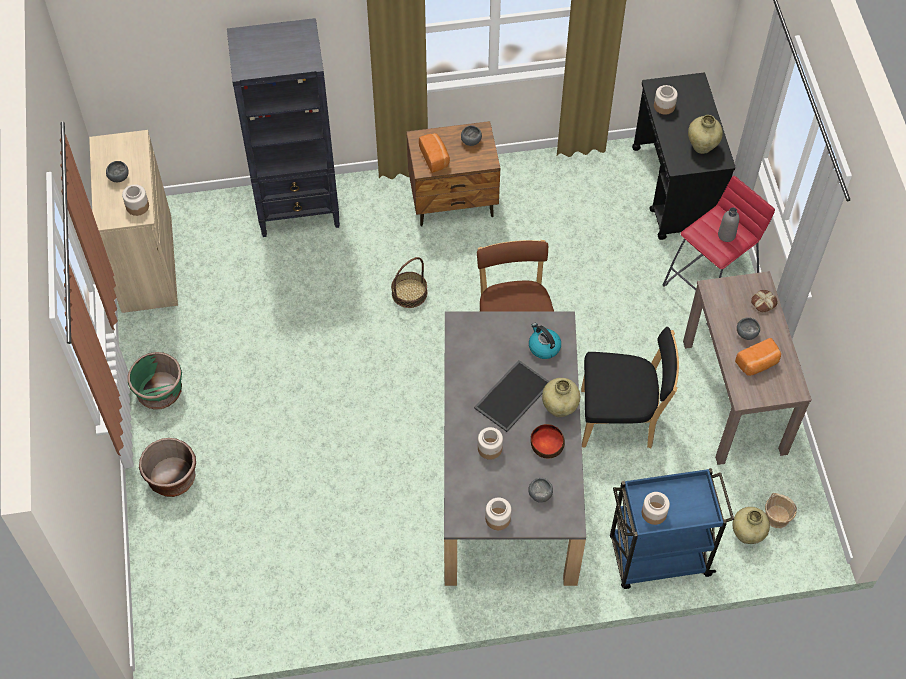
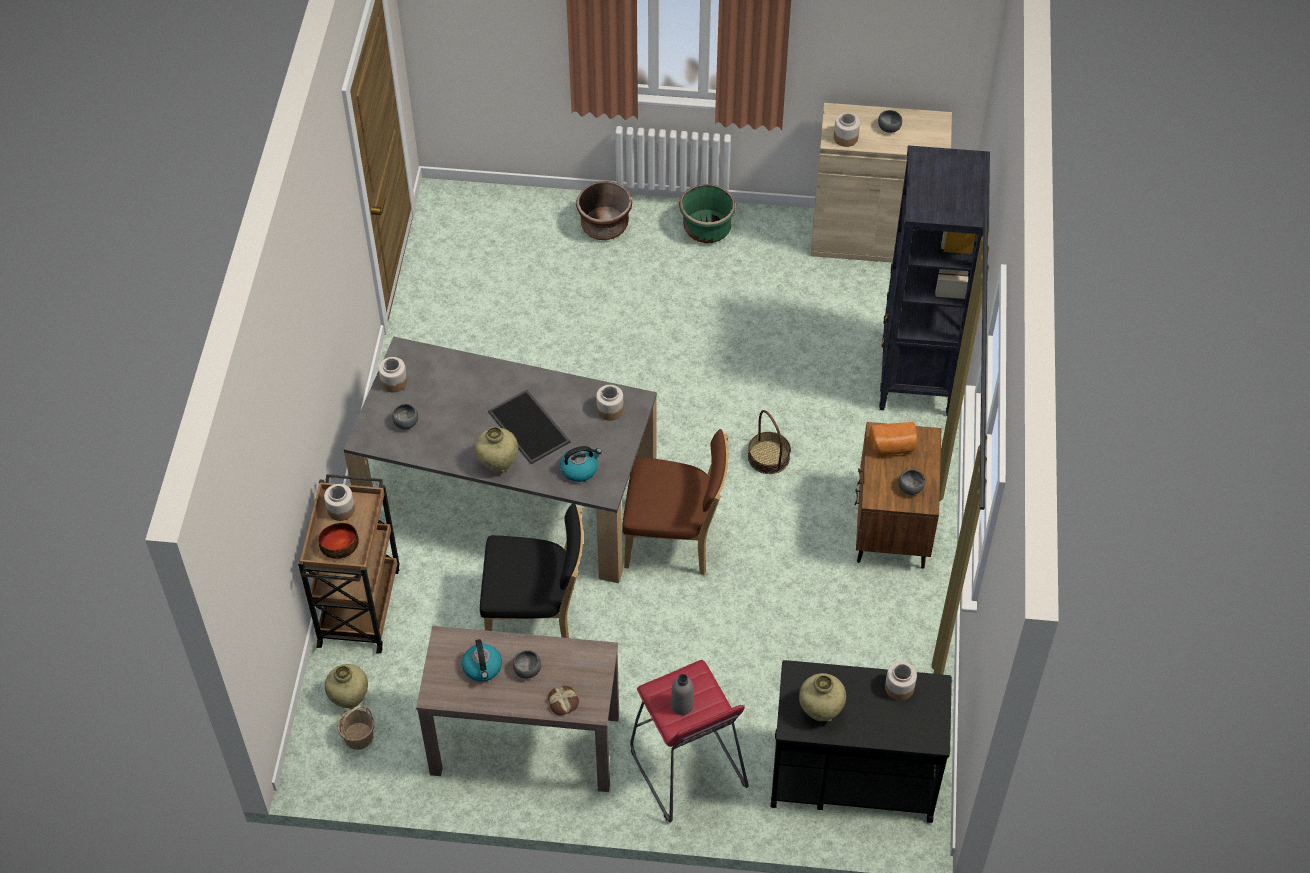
camera: 105 degrees right, 5 degrees down
jar [478,427,503,460] -> jar moved to [596,385,624,421]
bowl [531,424,565,458] -> bowl moved to [318,523,359,559]
black chair [581,327,679,448] -> black chair turned 105 degrees counterclockwise [480,503,583,638]
blue cart [610,468,734,589] -> brown cart [298,474,399,653]
bread [735,338,781,376] -> kettle [462,639,502,682]

